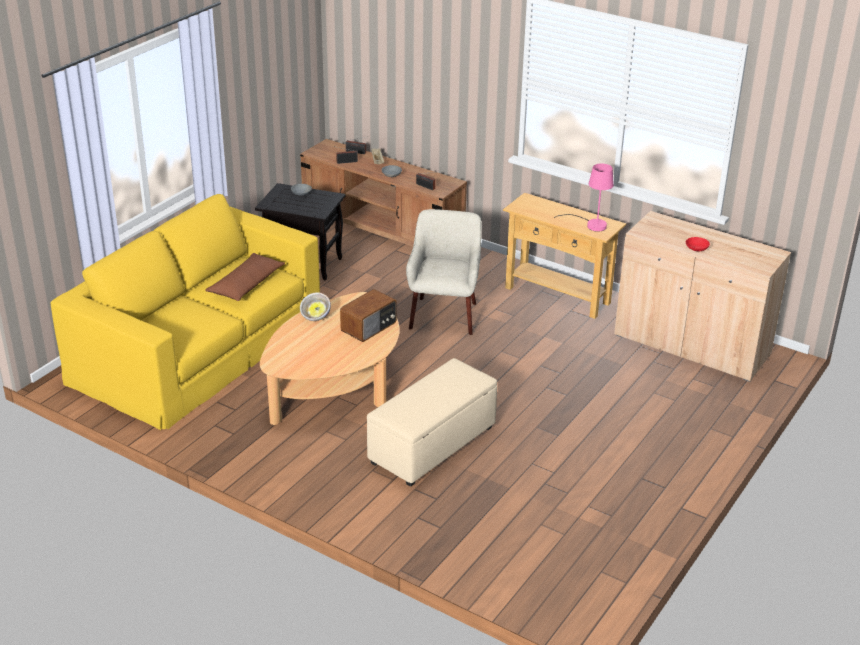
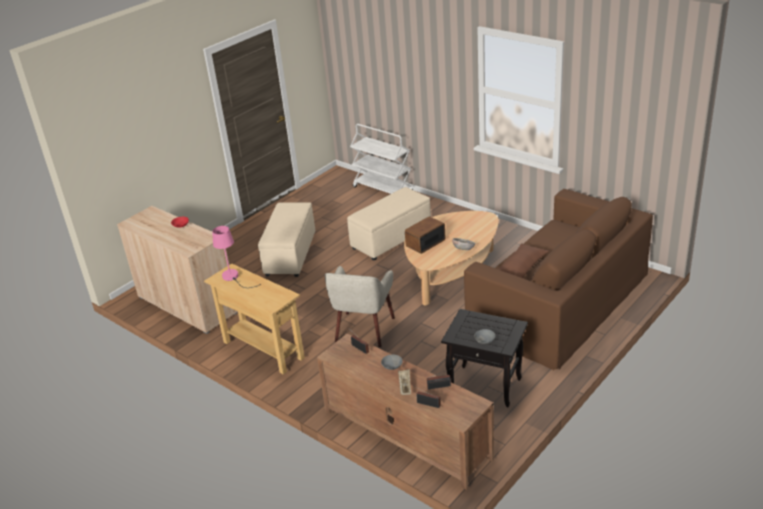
camera: 170 degrees left, 0 degrees up
yellow sofa [50,194,320,430] -> brown sofa [464,189,653,370]
none -> beige ottoman [258,202,315,277]
none -> white cart [350,124,413,194]

